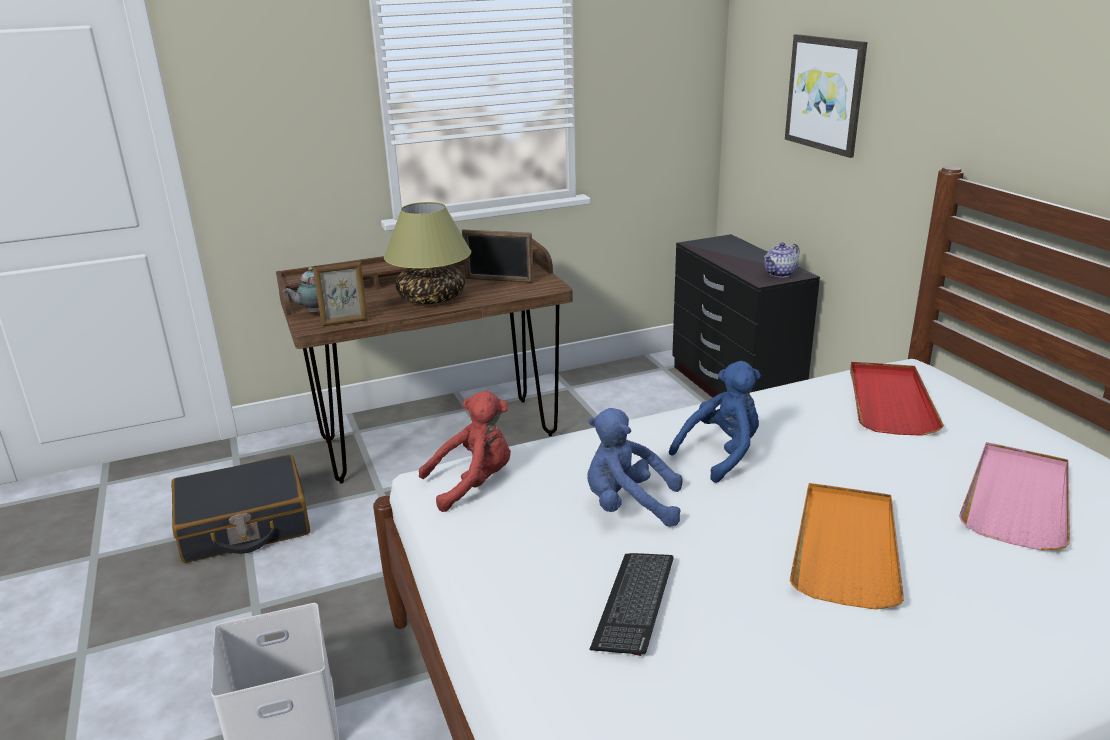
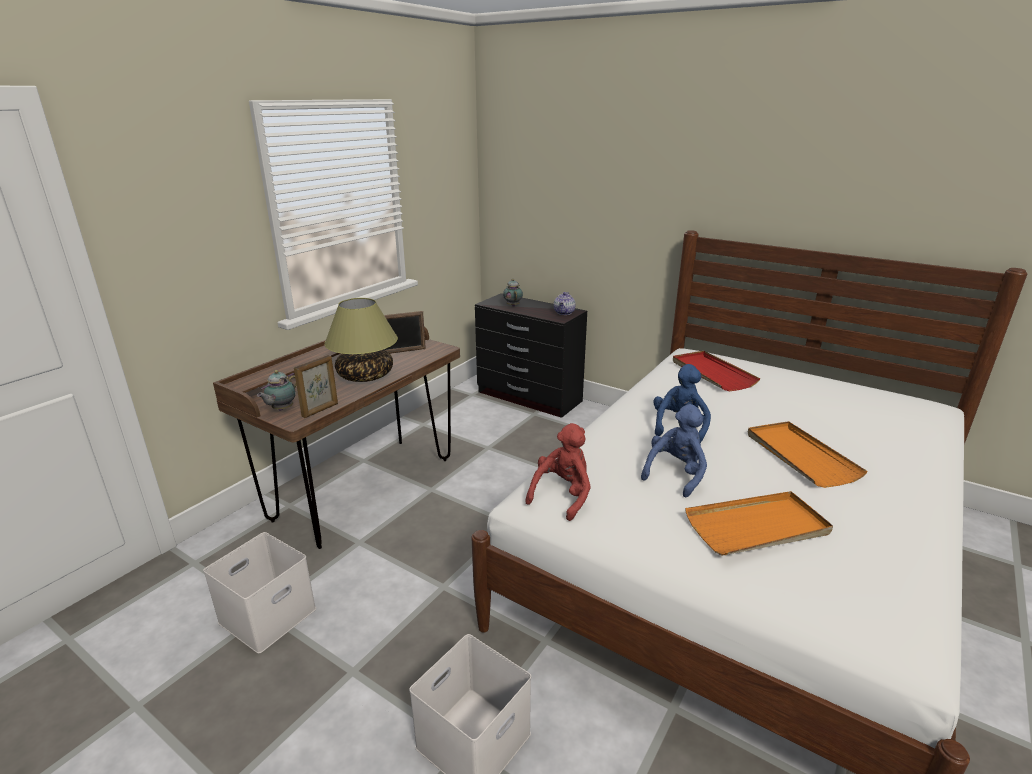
camera: 35 degrees left, 0 degrees up
black suitcase [171,455,310,563] -> white storage box [203,532,316,653]
blue plush toy [587,408,683,527] -> blue plush toy turned 150 degrees clockwise [641,404,707,497]
keyboard [590,553,674,656] -> orange tray [685,491,833,555]
picture [785,34,867,158] -> none
pink tray [959,442,1070,551] -> none
none -> teapot [503,279,523,307]

